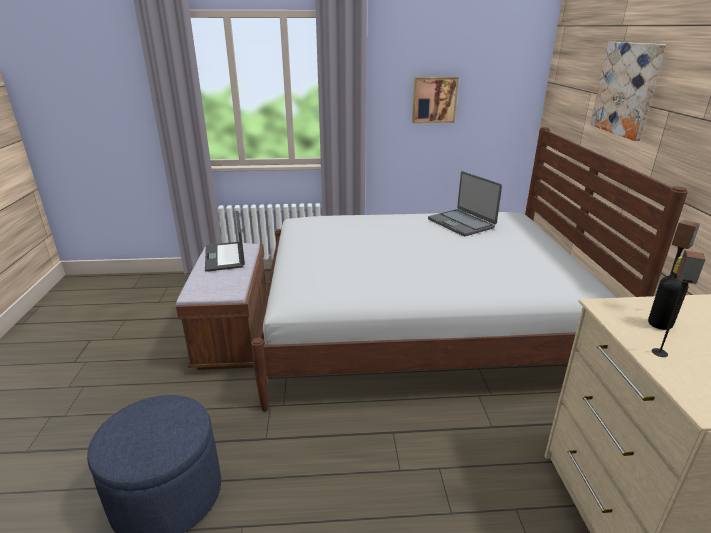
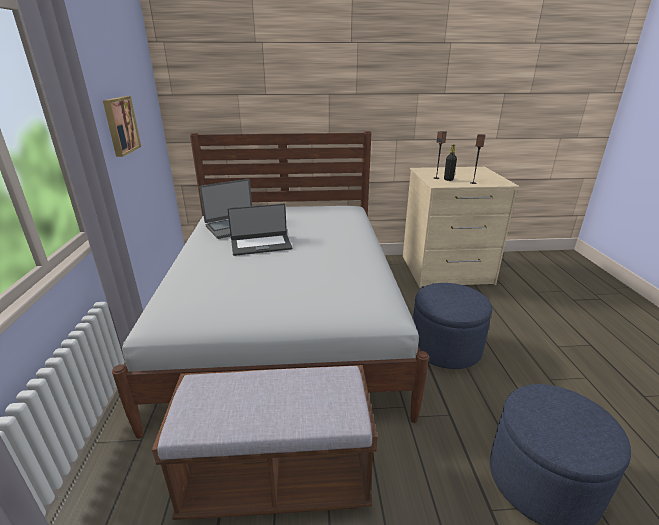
camera: 90 degrees left, 0 degrees up
laptop [205,211,245,272] -> laptop moved to [227,204,292,256]
picture [590,42,666,141] -> none
none -> blue ottoman [413,283,492,369]

